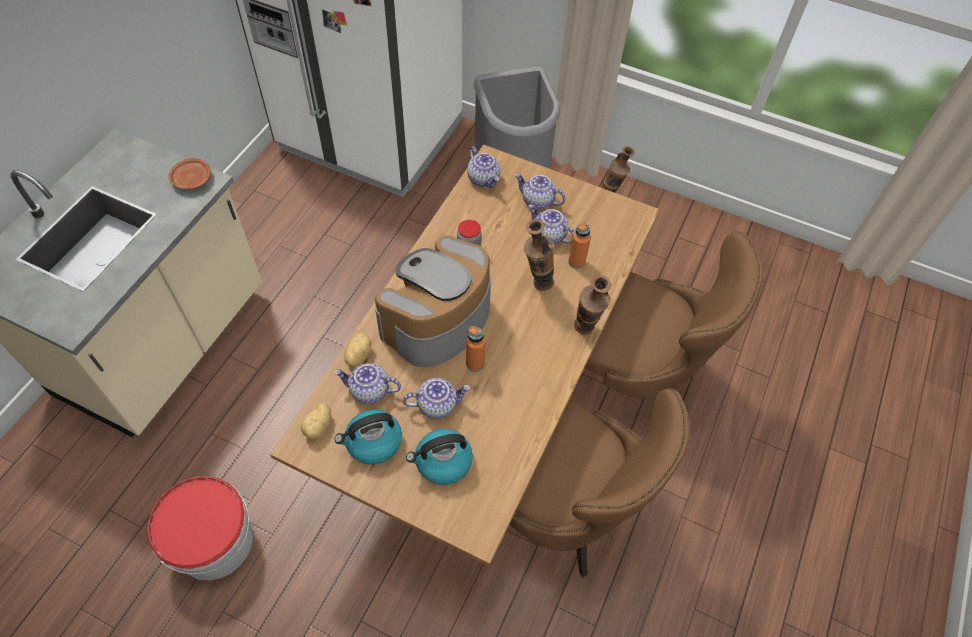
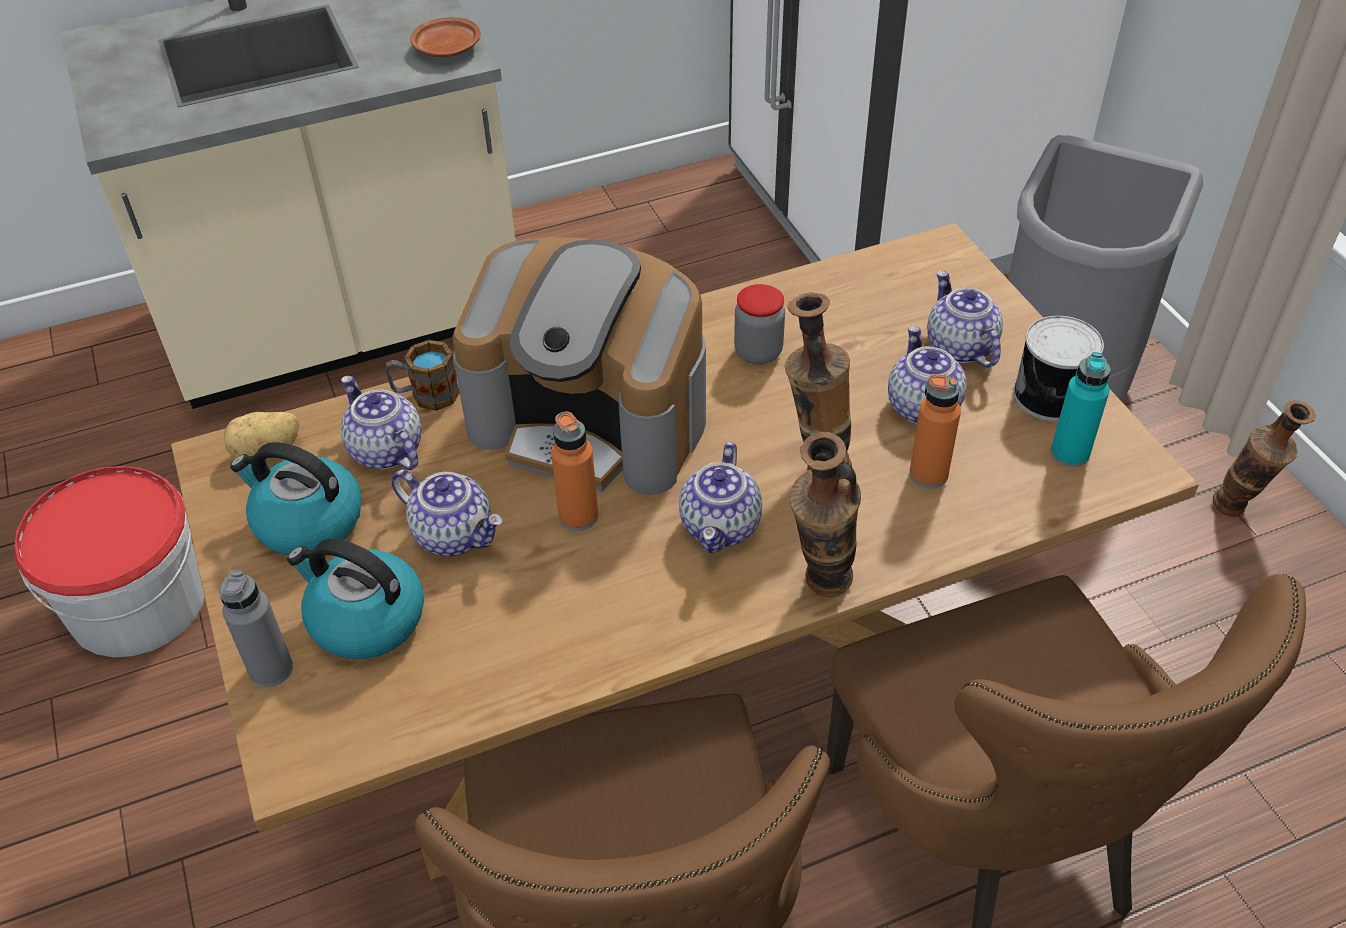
camera: 45 degrees right, 10 degrees down
potato [344,333,371,367] -> mug [385,340,460,410]
coffee machine [375,235,491,367] -> coffee machine turned 150 degrees counterclockwise [452,237,706,495]
teapot [467,146,500,188] -> teapot moved to [679,442,762,553]
none -> grey bottle [219,570,293,687]
none -> can [1013,316,1104,421]
none -> turquoise bottle [1051,352,1111,467]

